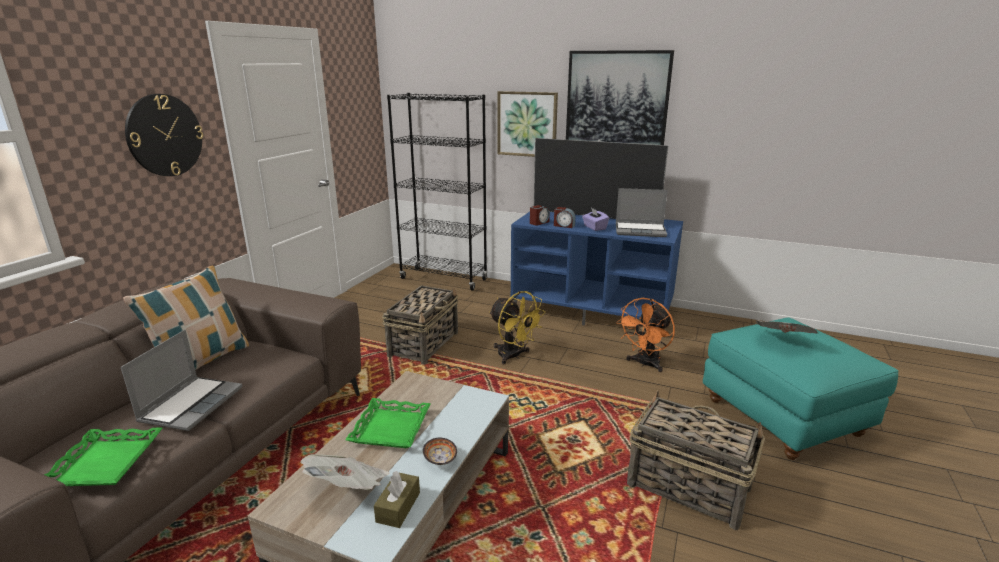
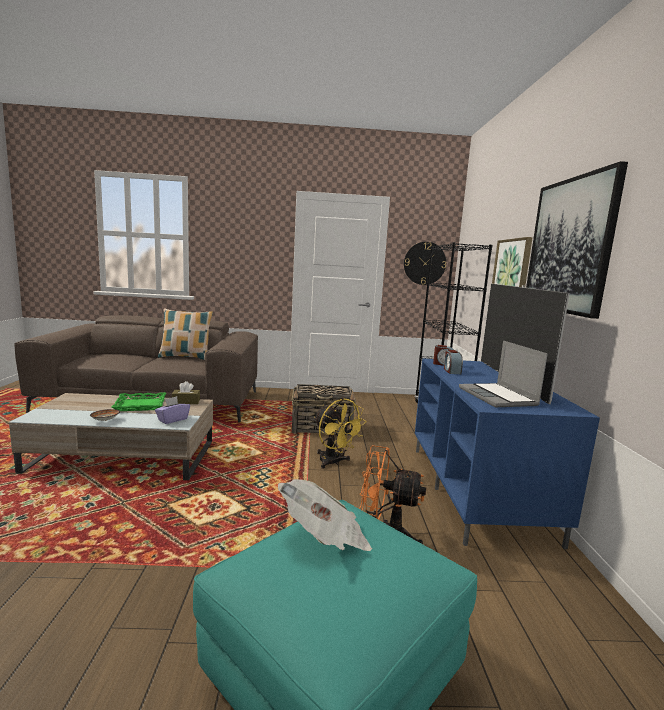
camera: 65 degrees right, 10 degrees down
green tray [44,428,162,486] -> none
laptop [121,330,242,431] -> none
wall clock [125,94,203,176] -> wall clock moved to [404,242,446,285]
newspaper [300,454,389,490] -> none
brown tissue box [374,471,420,528] -> brown tissue box moved to [172,381,200,404]
yellow fan [489,291,546,364] -> yellow fan turned 60 degrees counterclockwise [314,398,367,469]
purple tissue box [582,208,609,231] -> purple tissue box moved to [155,396,190,424]
basket [627,390,765,530] -> none

